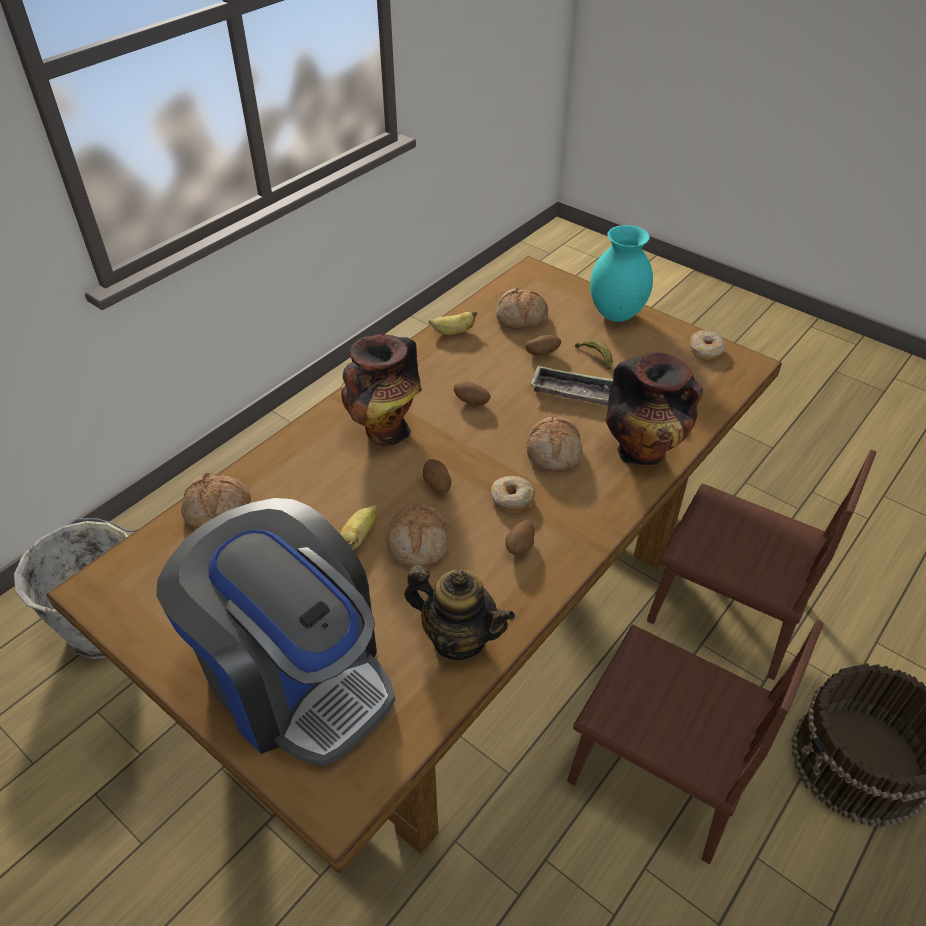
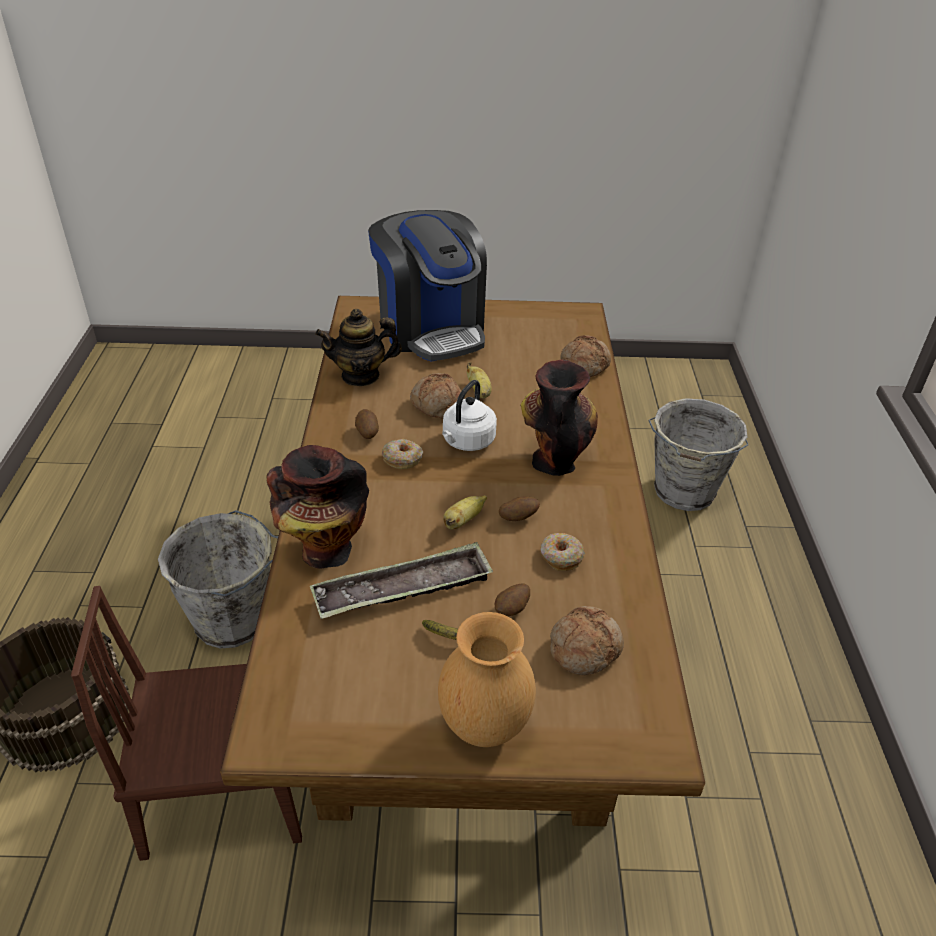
camera: 140 degrees right, 5 degrees down
coffee machine [156,498,395,767] -> coffee machine turned 120 degrees counterclockwise [368,210,487,362]
potato [423,459,451,494] -> white kettle [442,380,497,451]
banana [429,311,477,335] -> banana moved to [443,495,487,529]
bread [527,416,583,472] -> none
brown chair [567,620,824,864] -> grey bucket [158,510,278,648]
turquoise vase [590,225,653,322] -> brown vase [438,612,536,747]
donut [689,330,725,360] -> donut moved to [540,533,585,571]

